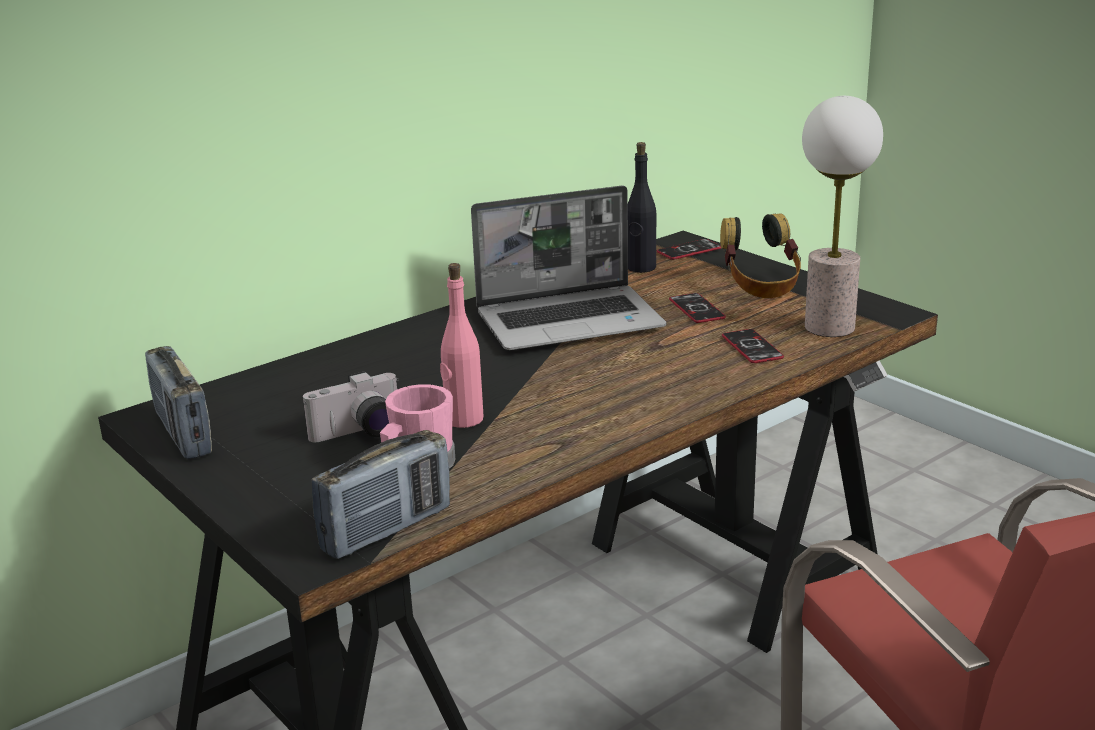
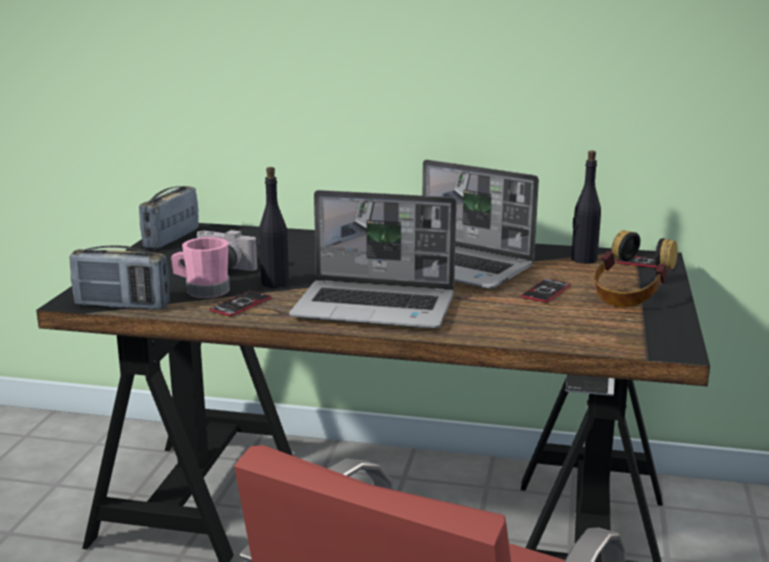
camera: 50 degrees right, 5 degrees down
pink bottle [440,263,484,428] -> black bottle [258,167,289,288]
phone [722,329,784,363] -> phone moved to [209,291,271,316]
table lamp [802,96,883,337] -> none
none -> laptop [289,190,457,328]

